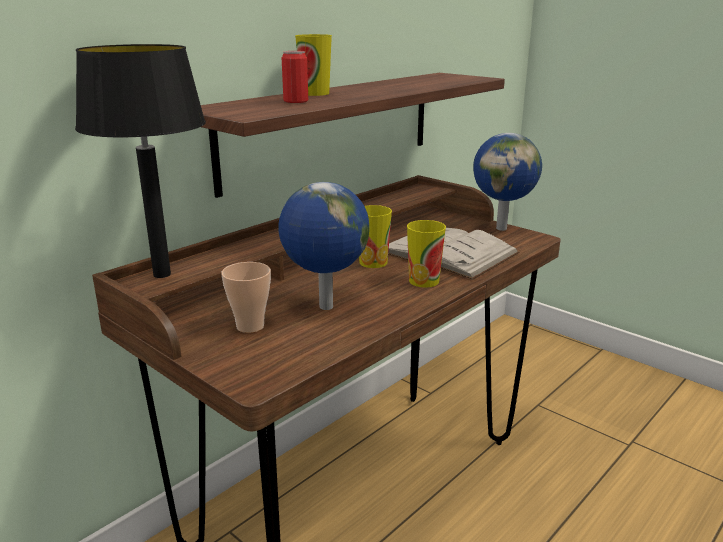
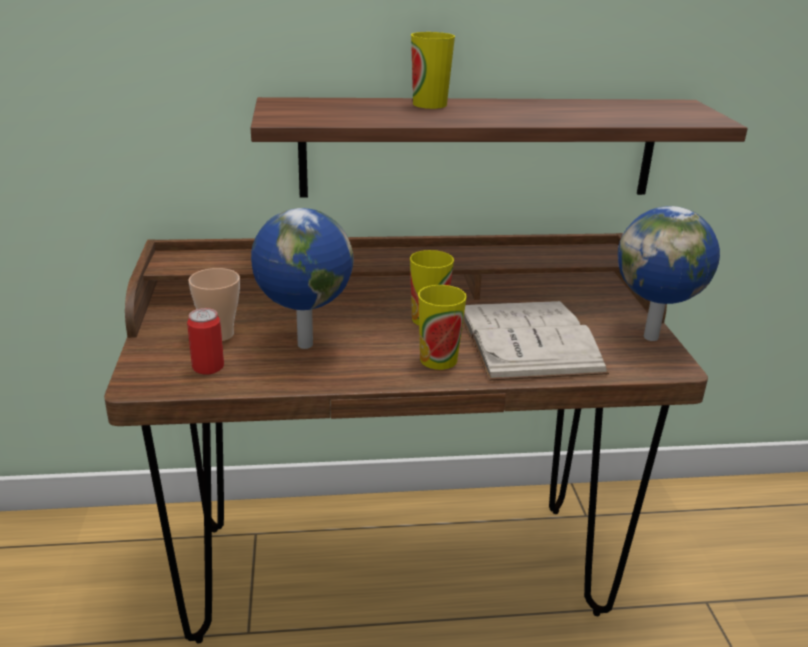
camera: 40 degrees right, 5 degrees up
black table lamp [75,44,206,278] -> none
can [282,51,308,103] -> can moved to [187,308,224,374]

